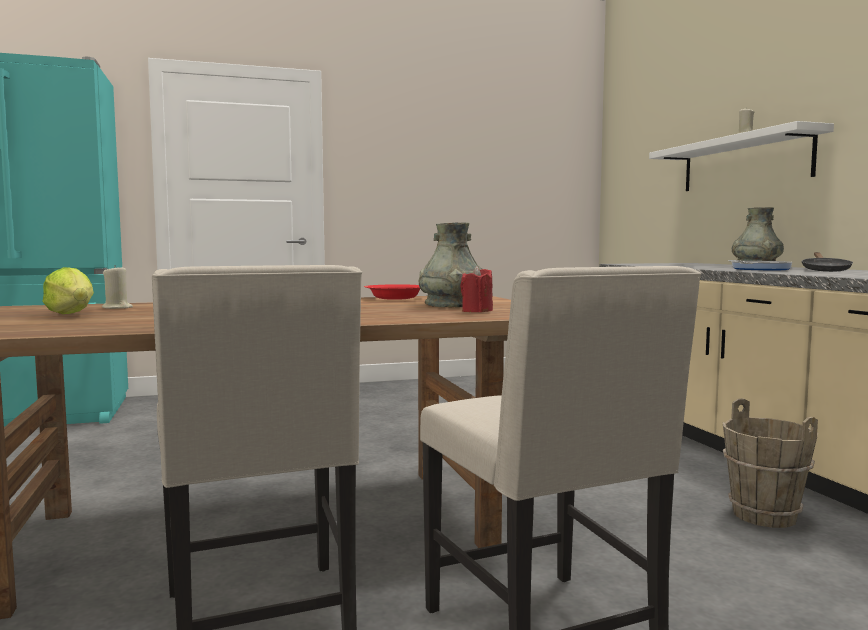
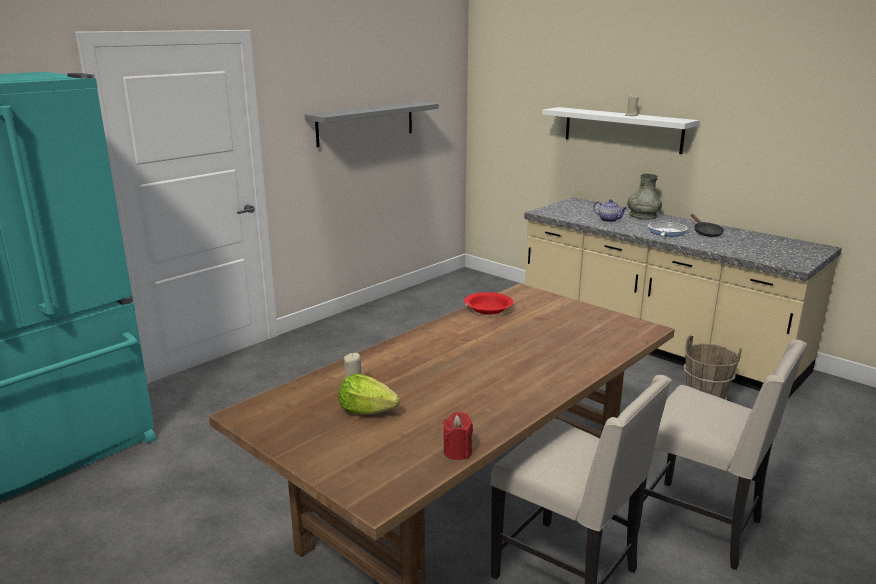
camera: 30 degrees left, 15 degrees up
grey vase [419,222,482,308] -> none
red candle [460,266,493,312] -> red candle moved to [443,412,473,460]
none -> grey shelf [305,102,438,148]
none -> teapot [593,199,627,222]

